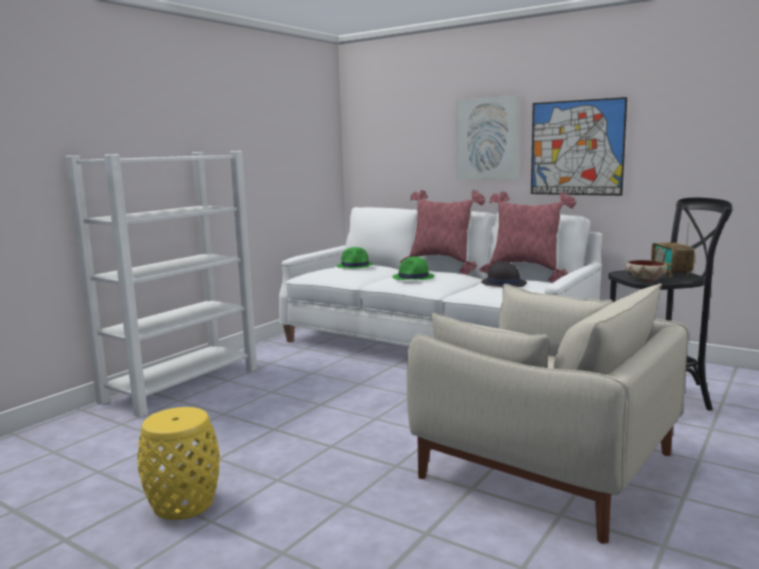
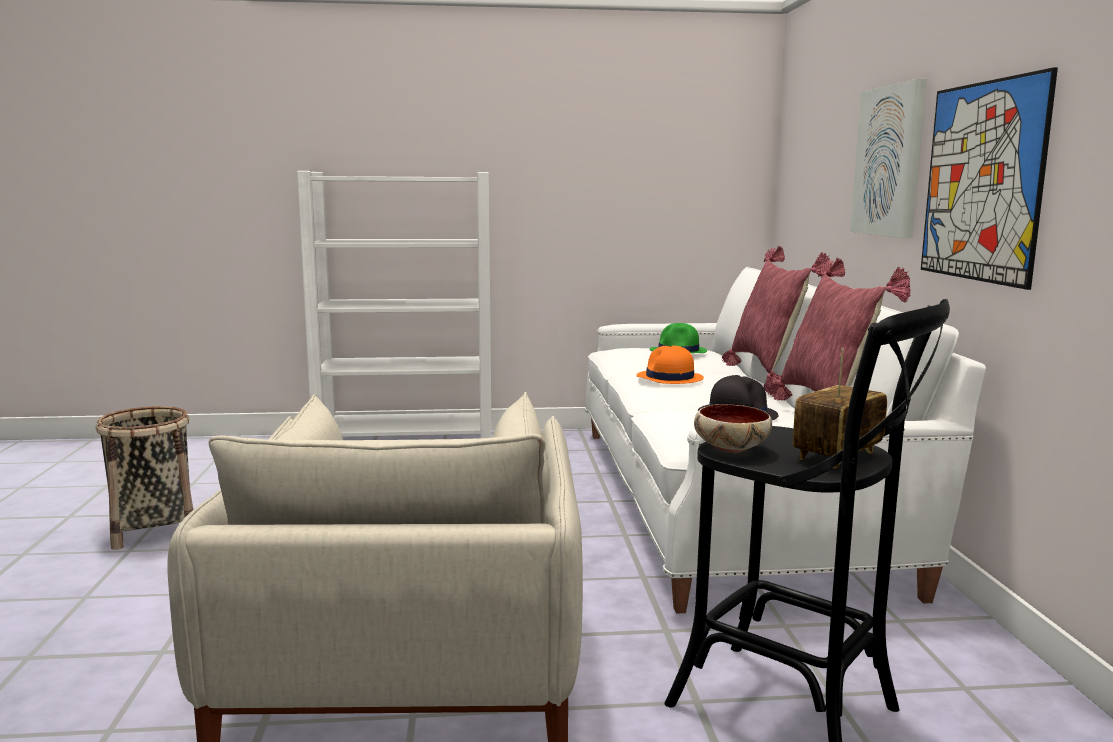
camera: 50 degrees right, 0 degrees up
yellow stool [137,407,220,520] -> basket [96,406,193,550]
green hat [392,256,435,280] -> orange hat [636,345,704,384]

